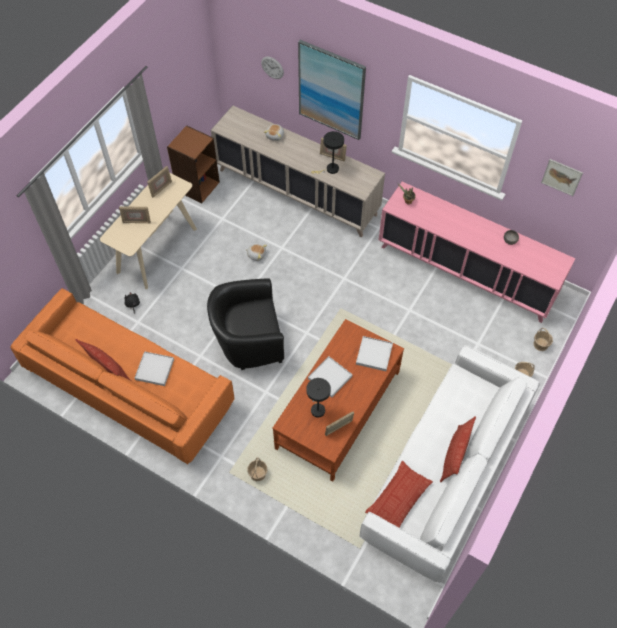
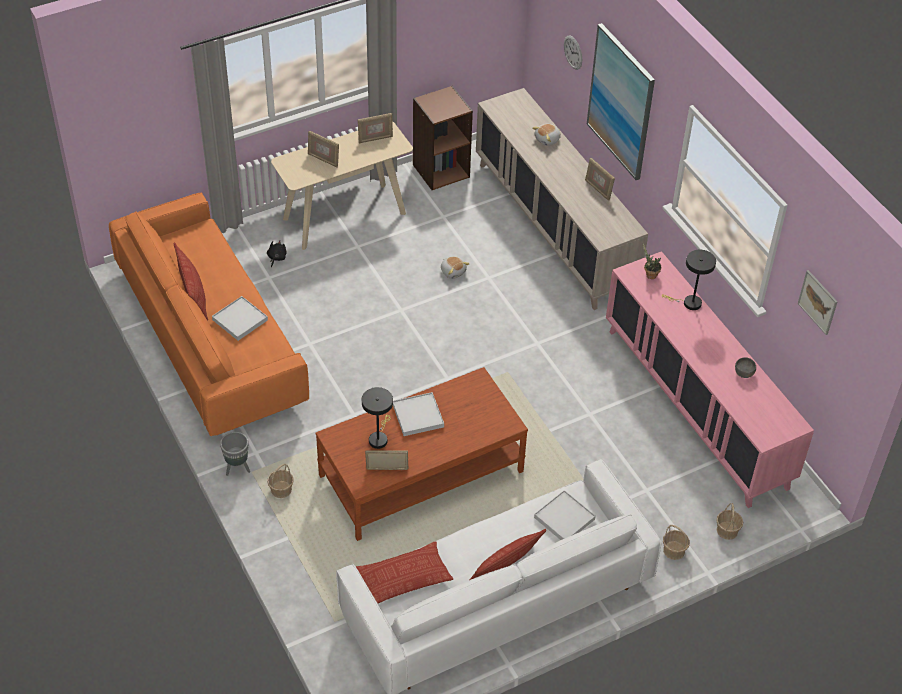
camera: 30 degrees right, 10 degrees down
black armchair [207,278,284,370] -> none
black table lamp [311,131,344,174] -> black table lamp moved to [662,250,716,310]
white tray [356,336,393,371] -> white tray moved to [534,490,596,540]
none -> grey planter [220,432,250,476]

